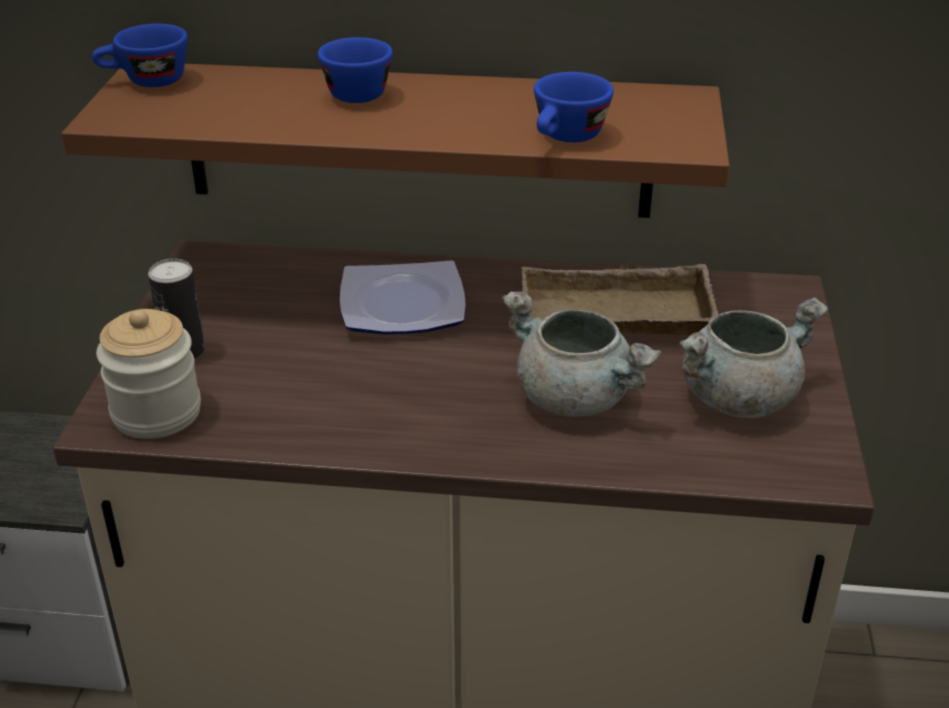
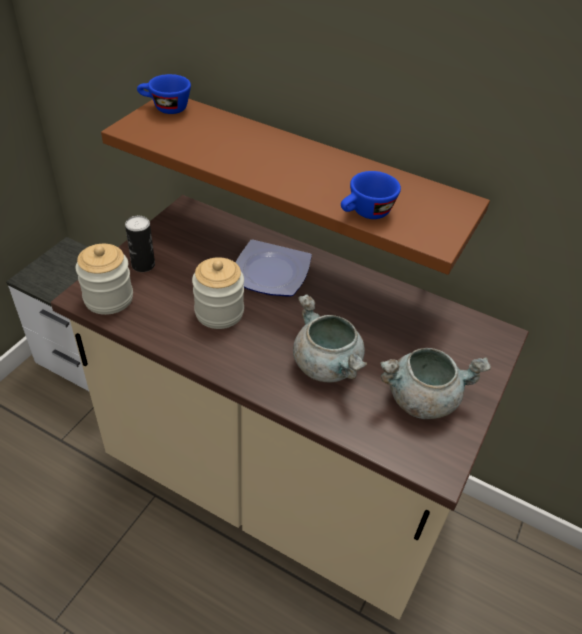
camera: 20 degrees right, 10 degrees up
blue cup [317,37,393,103] -> none
beige tray [522,264,719,335] -> none
none -> jar [192,257,244,329]

